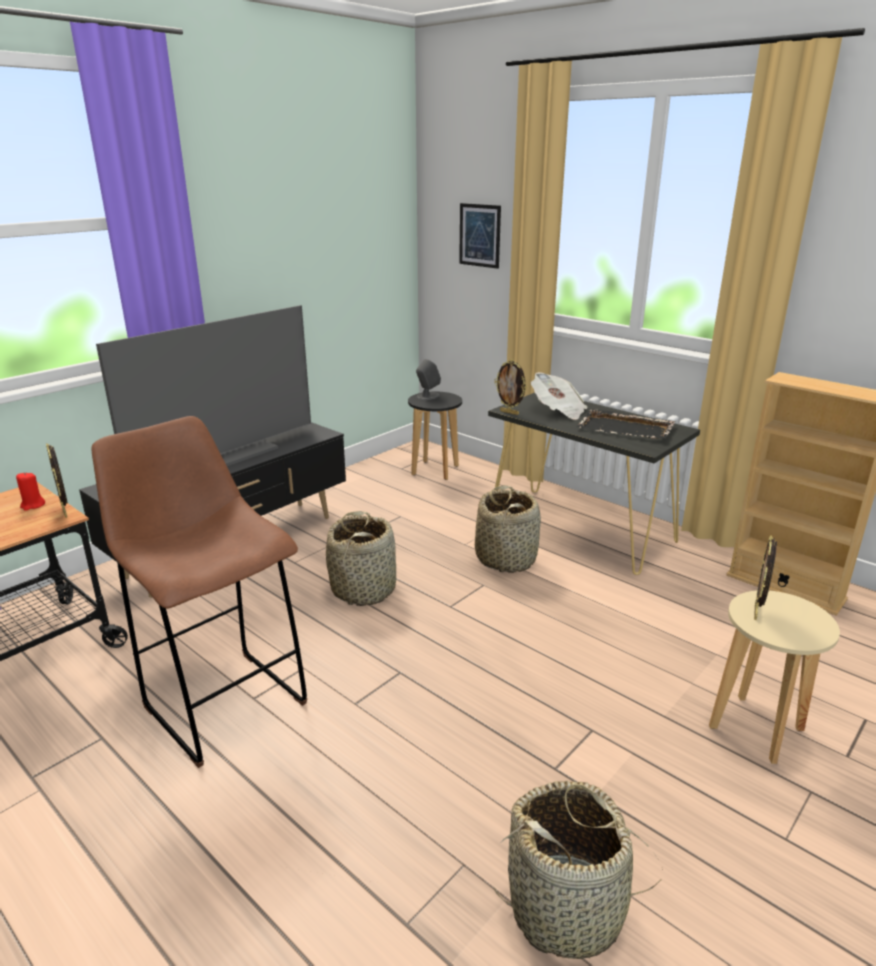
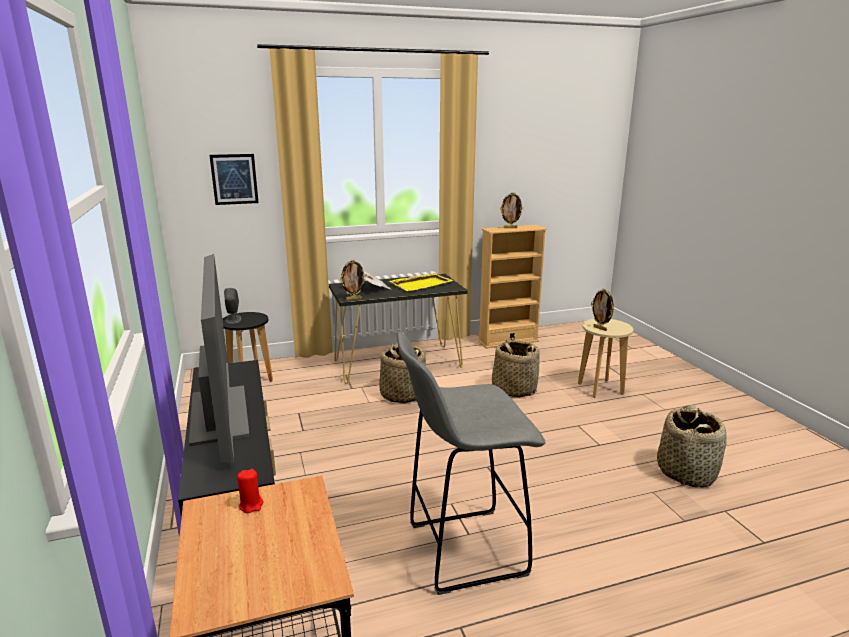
camera: 60 degrees left, 5 degrees down
picture frame [46,443,67,518] -> picture frame moved to [500,192,524,228]
brown stool [91,416,308,768] -> grey stool [397,331,546,595]
basket [326,511,396,606] -> basket moved to [492,339,540,398]
black tray [576,409,675,439] -> yellow tray [389,273,453,291]

